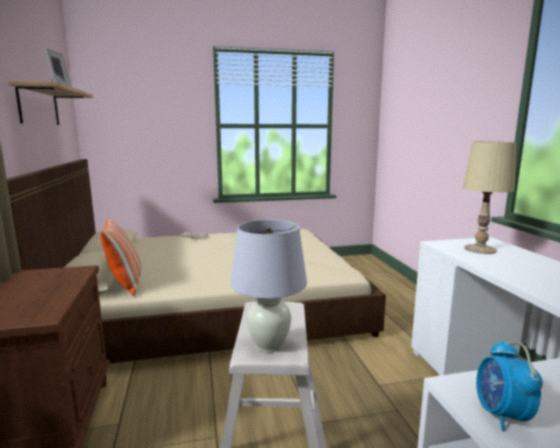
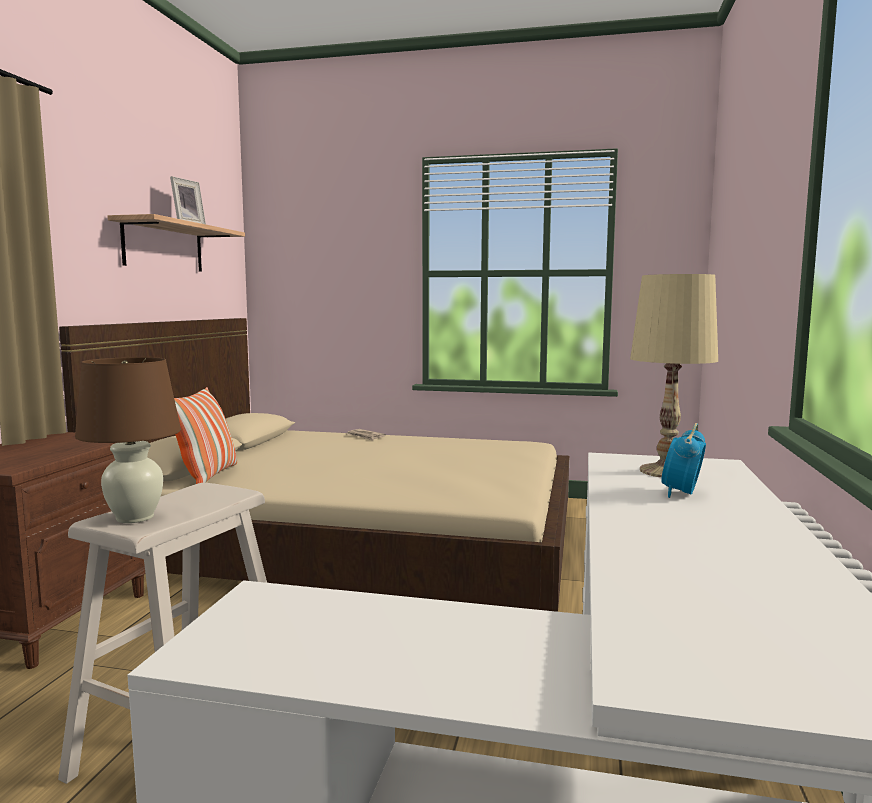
camera: 25 degrees right, 5 degrees down
white table lamp [230,220,307,352] -> brown table lamp [75,357,181,523]
alarm clock [476,340,543,431] -> alarm clock moved to [661,423,706,498]

